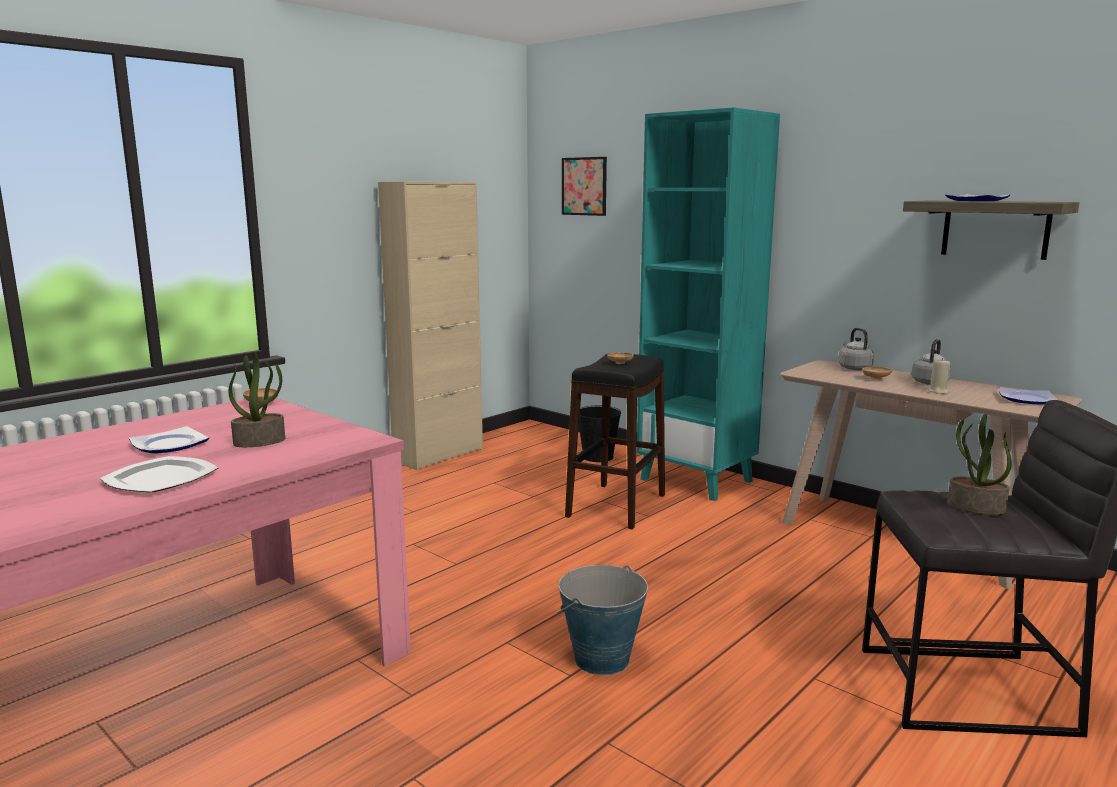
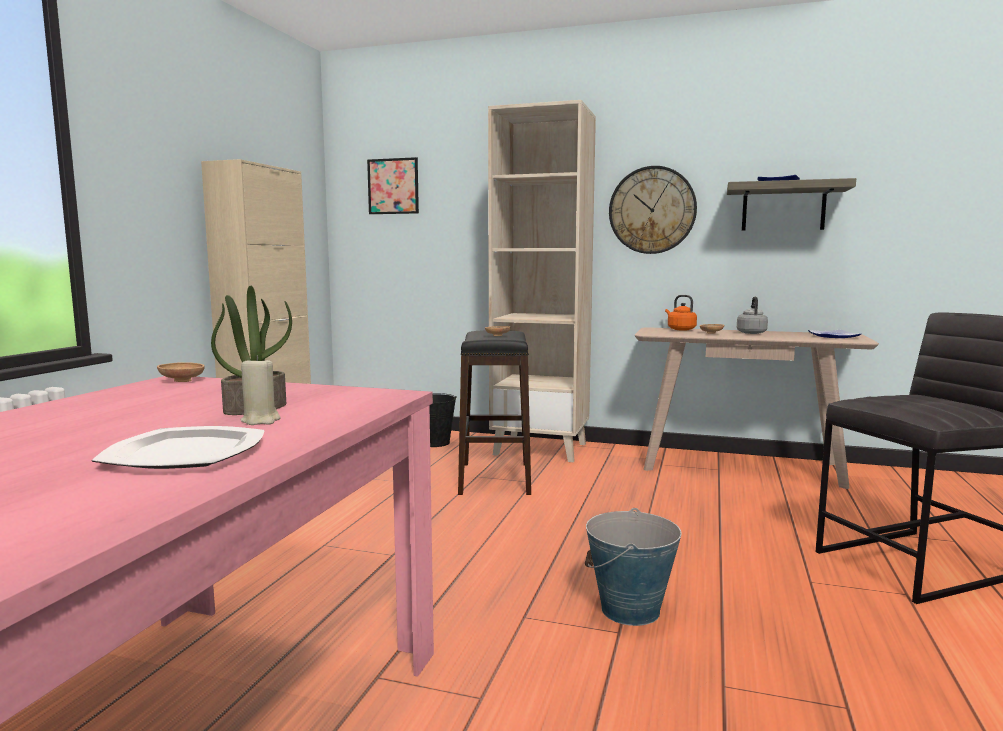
camera: 25 degrees left, 5 degrees down
plate [129,426,209,453] -> none
turquoise bookcase [637,107,780,501] -> beige bookcase [488,100,596,462]
grey kettle [838,328,874,370] -> orange kettle [665,295,697,331]
beige candle [928,358,950,394] -> beige candle moved to [240,356,281,425]
potted plant [947,414,1012,515] -> none
none -> wall clock [609,166,697,254]

